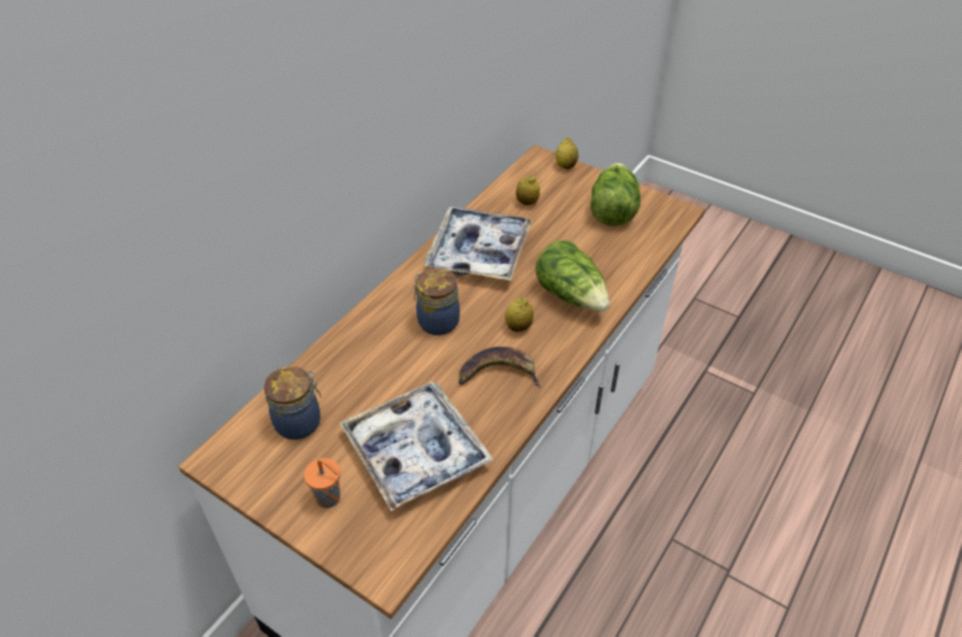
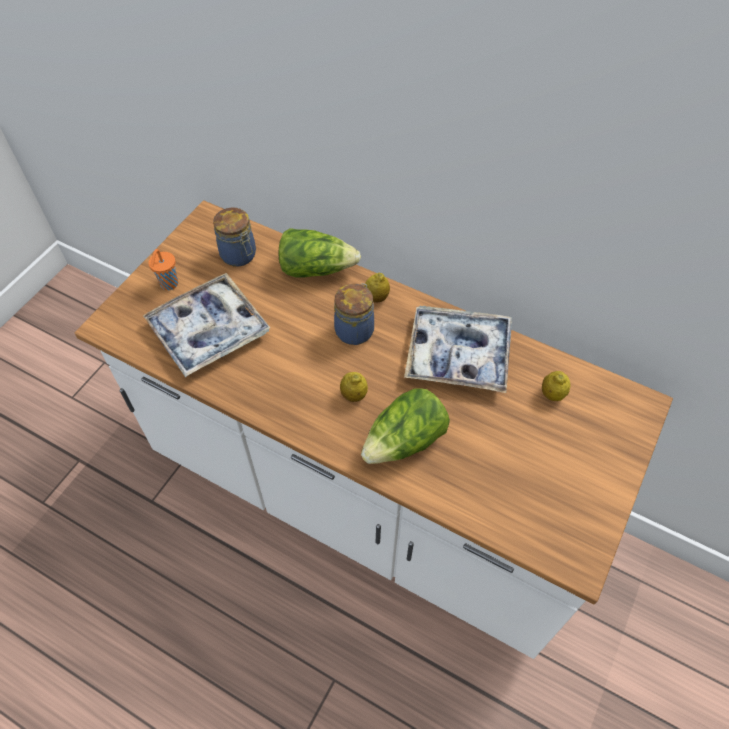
camera: 85 degrees right, 10 degrees up
banana [459,347,541,387] -> none
lemon [556,137,578,169] -> lemon moved to [365,273,390,303]
lettuce [591,163,640,226] -> lettuce moved to [279,228,361,277]

